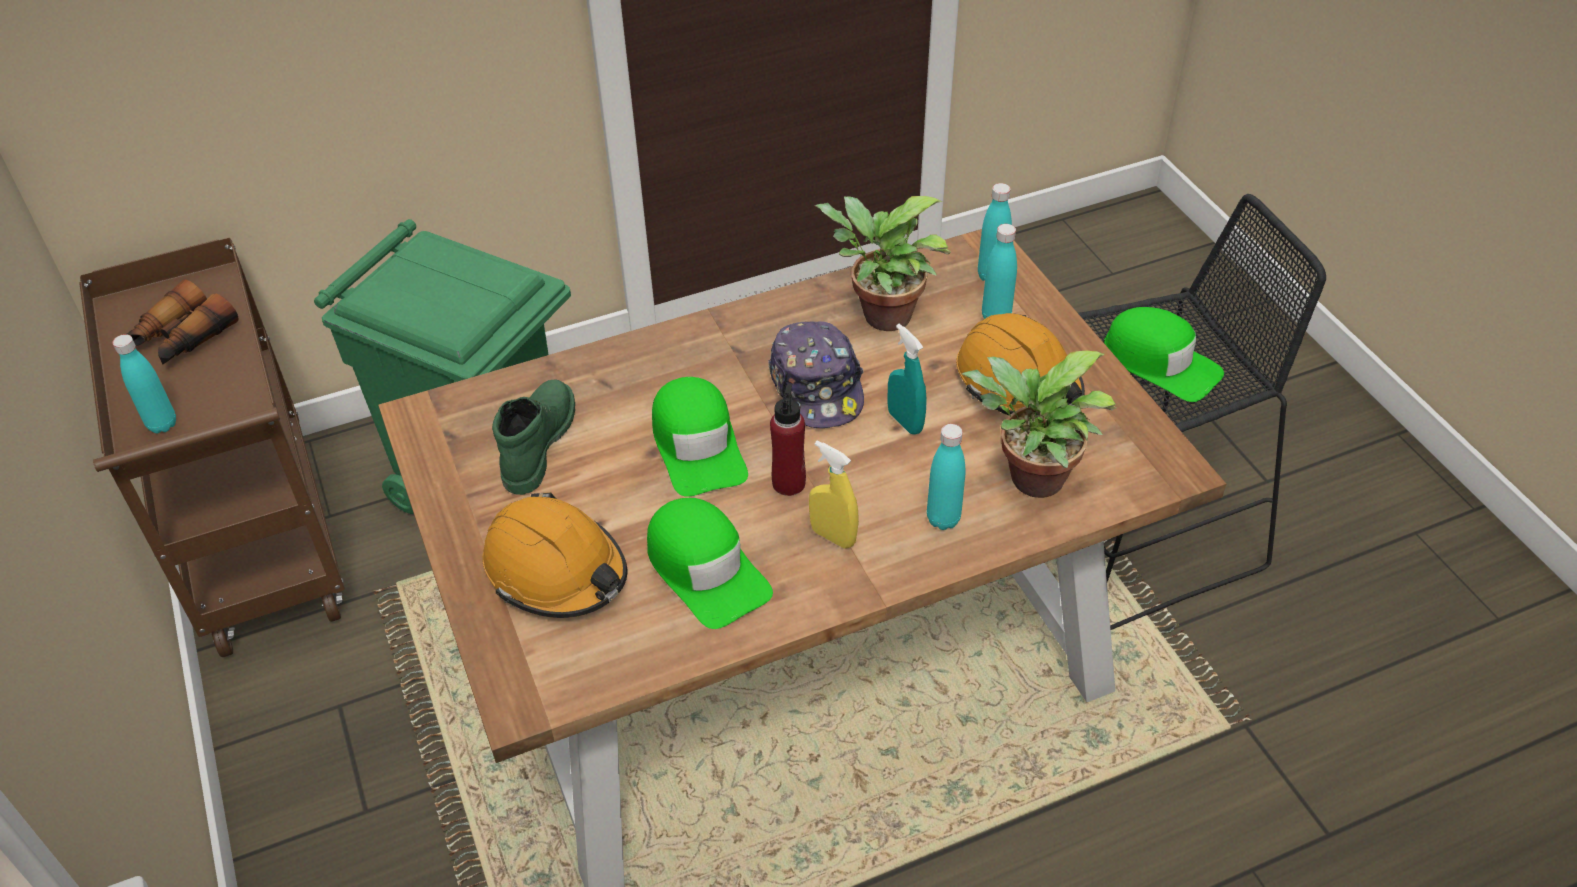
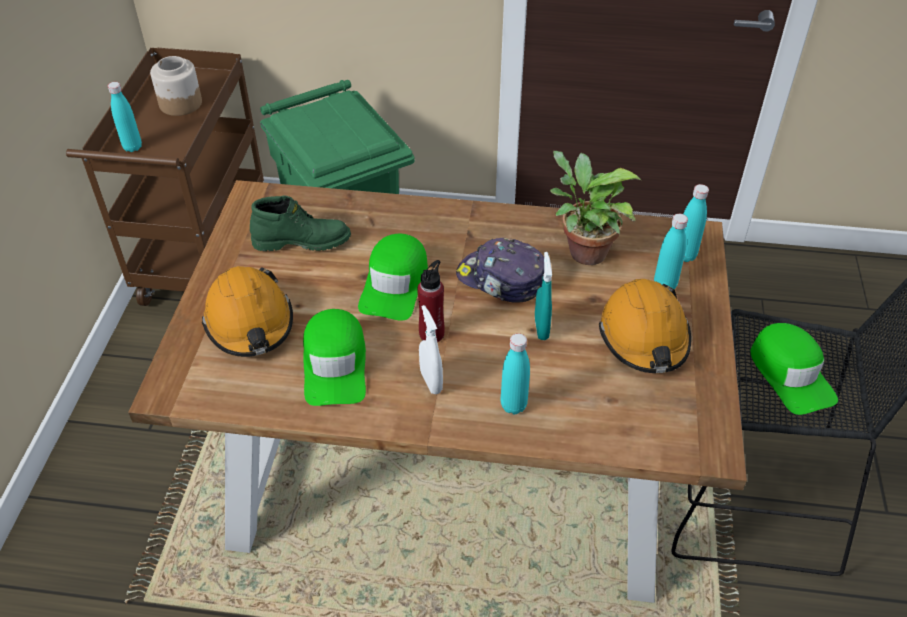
camera: 30 degrees right, 0 degrees up
binoculars [127,279,238,365] -> jar [150,56,202,116]
green boot [492,380,575,495] -> green boot turned 45 degrees clockwise [250,195,351,251]
cap [768,321,864,428] -> cap turned 105 degrees clockwise [456,238,544,303]
yellow spray bottle [809,440,859,549] -> white spray bottle [419,305,443,394]
potted plant [962,351,1116,498] -> none

